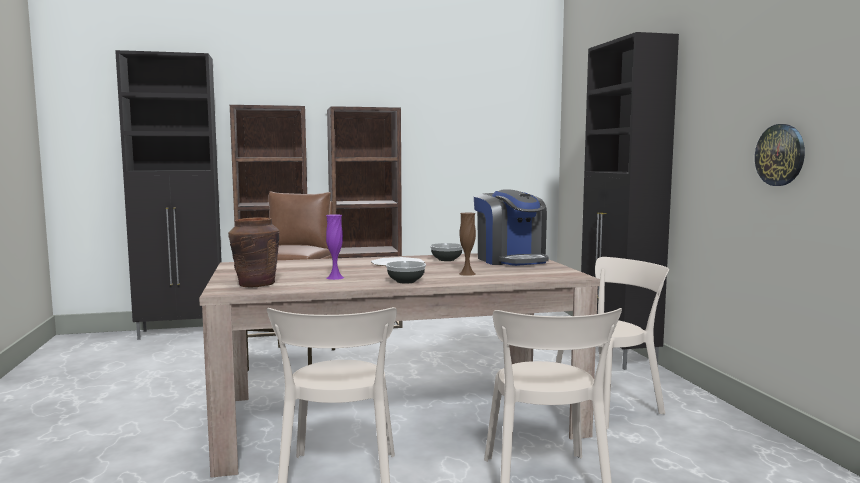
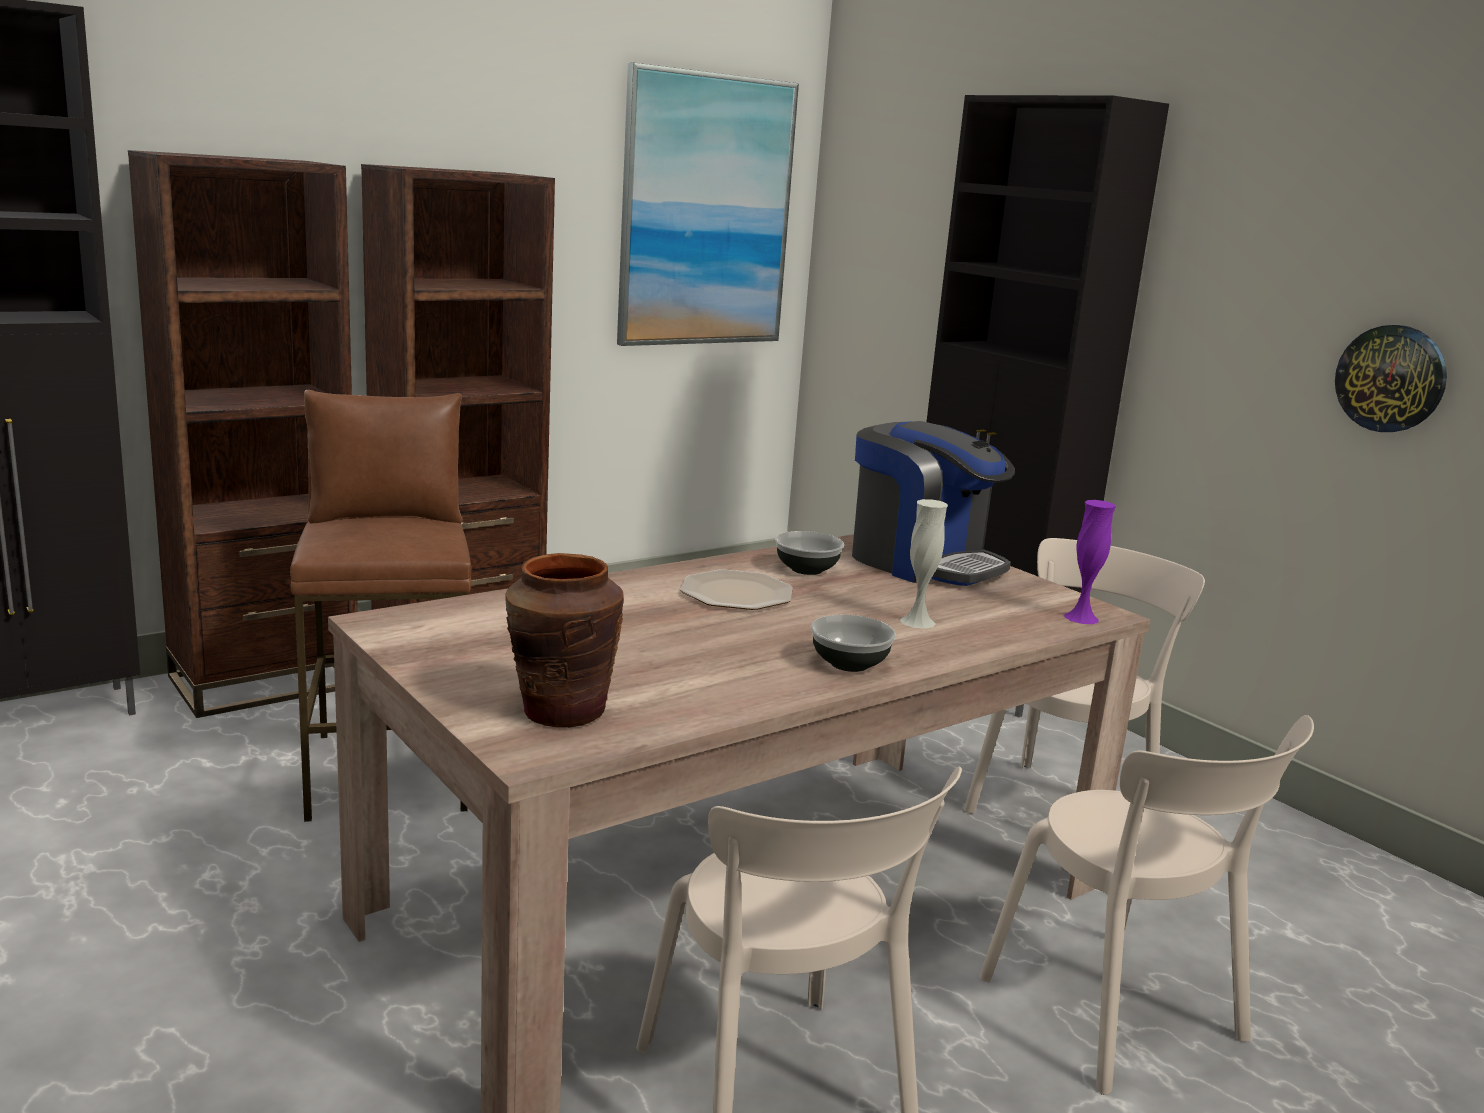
camera: 25 degrees left, 10 degrees up
purple vase [326,214,345,280] -> purple vase moved to [1064,500,1116,624]
brown vase [459,213,476,276] -> white vase [900,499,948,629]
none -> picture [617,63,799,346]

